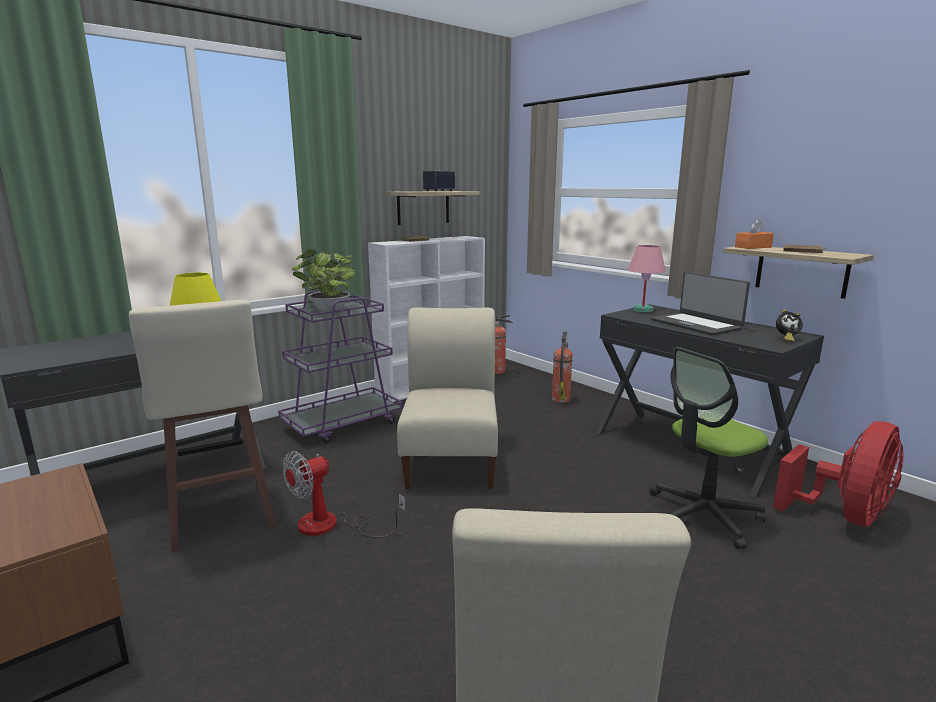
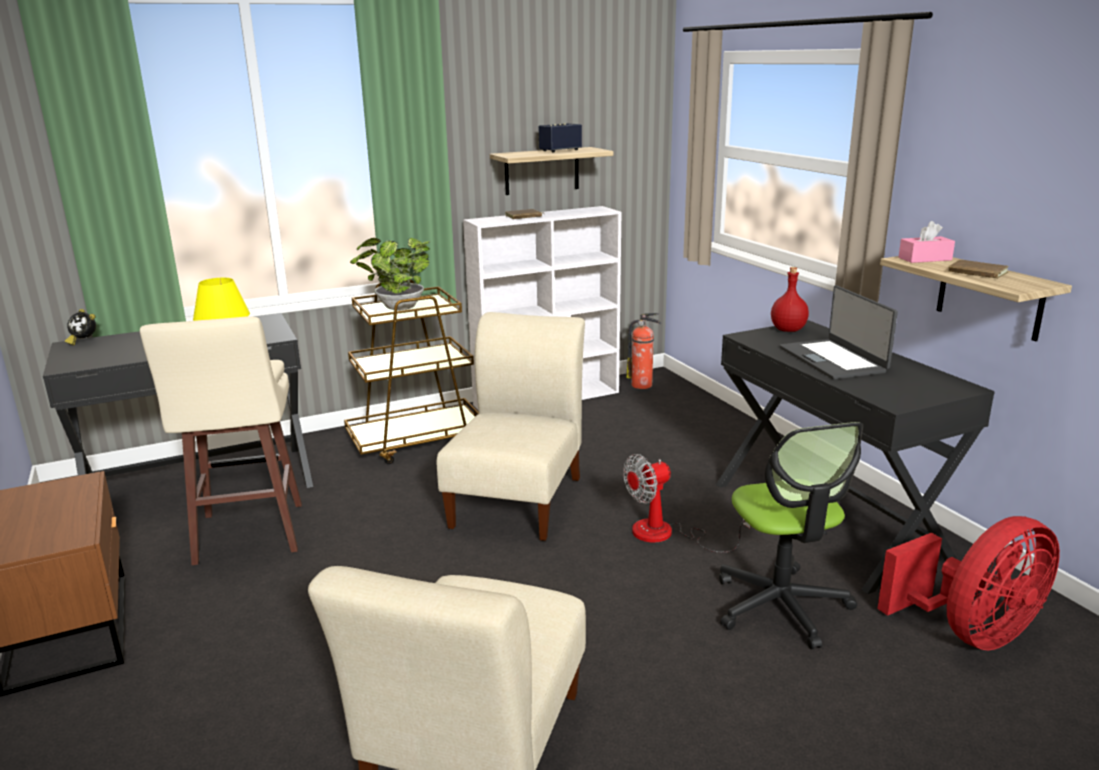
camera: 15 degrees right, 5 degrees up
purple cart [278,290,403,443] -> brown cart [344,280,479,464]
fan [283,451,406,538] -> fan moved to [623,454,751,553]
fire extinguisher [552,332,573,403] -> none
pink table lamp [628,245,666,312] -> red bottle [771,267,809,332]
office chair [650,347,768,549] -> office chair turned 90 degrees counterclockwise [719,422,863,649]
orange tissue box [735,219,774,249] -> pink tissue box [899,221,955,263]
alarm clock [776,309,803,342] -> alarm clock moved to [65,309,96,346]

